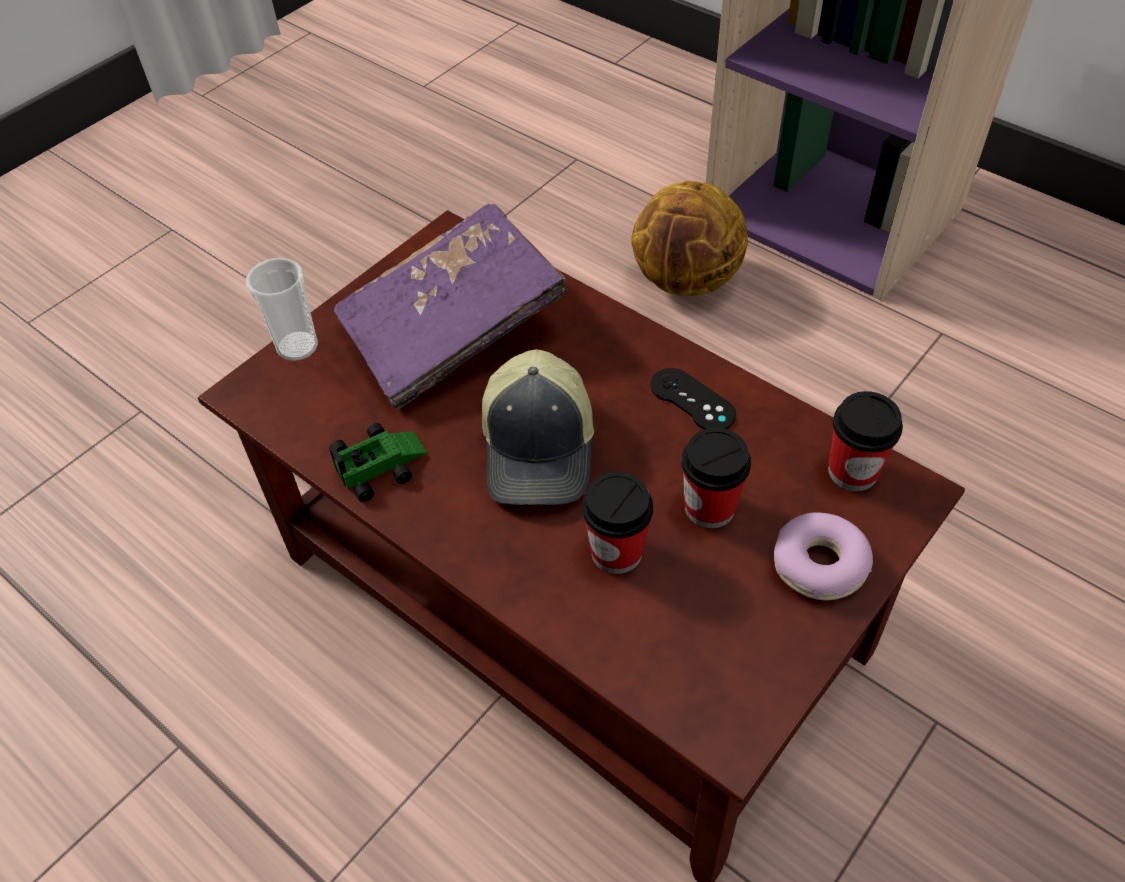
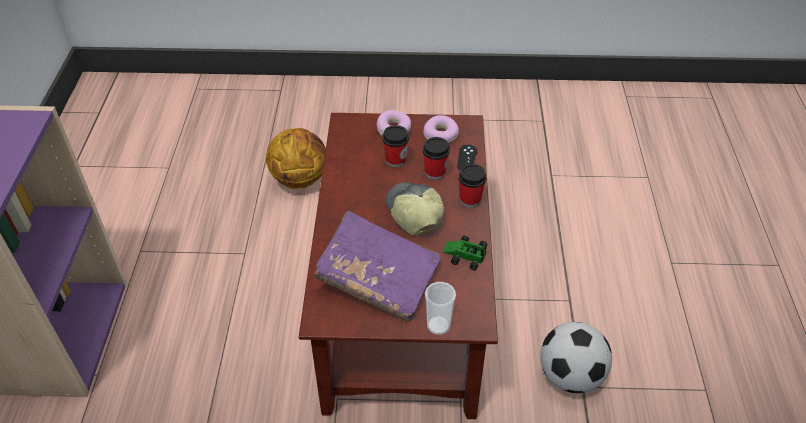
camera: 130 degrees left, 5 degrees down
cap [482,349,594,505] -> cap turned 75 degrees counterclockwise [385,182,444,236]
basketball [631,181,748,296] -> basketball moved to [266,128,326,189]
black game controller [650,368,736,429] -> black game controller moved to [457,145,478,172]
cup [828,391,903,491] -> cup moved to [458,164,487,208]
none -> donut [423,115,459,143]
none -> football [540,322,612,393]

